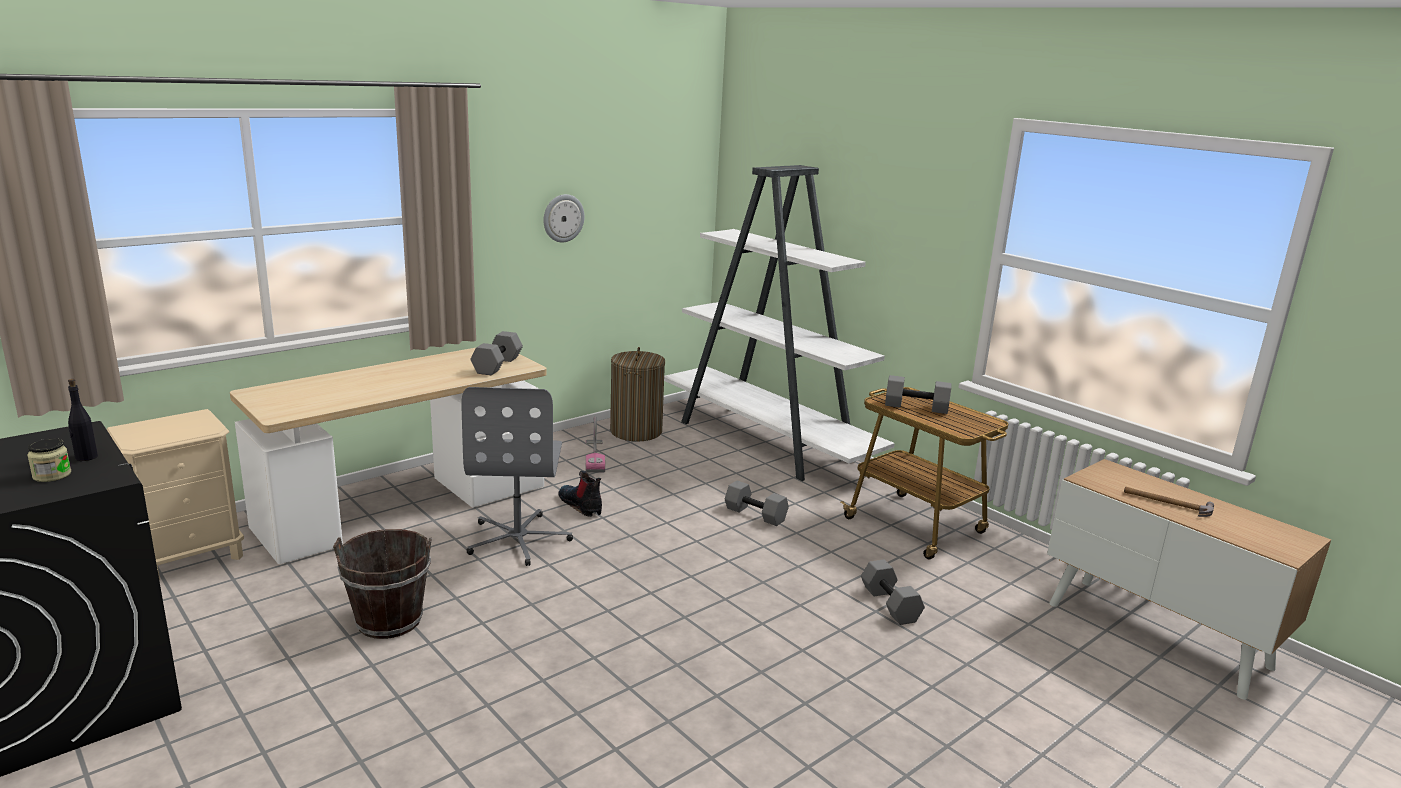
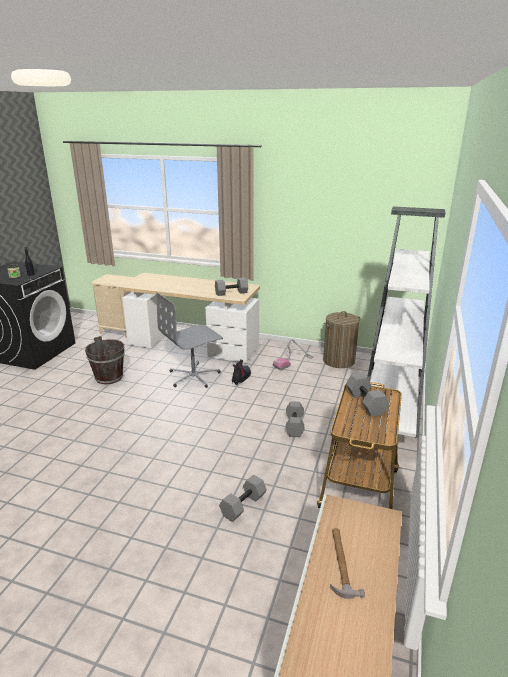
camera: 60 degrees right, 5 degrees up
wall clock [543,194,585,243] -> none

